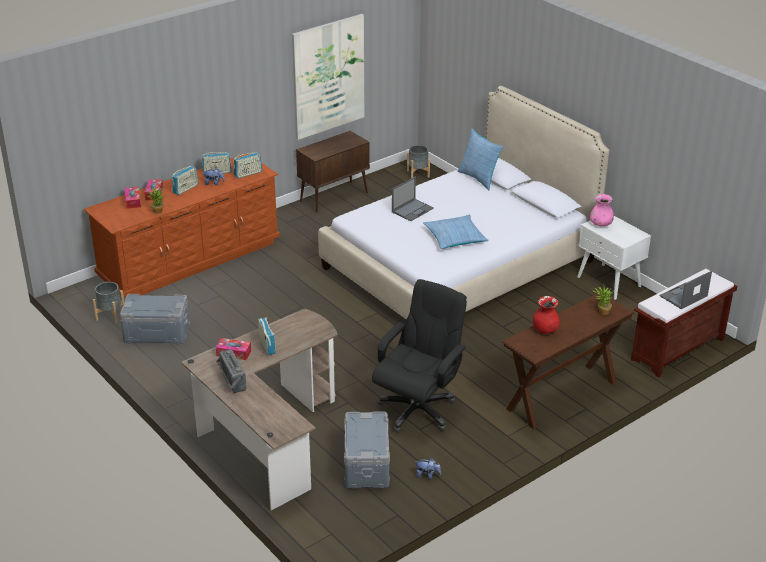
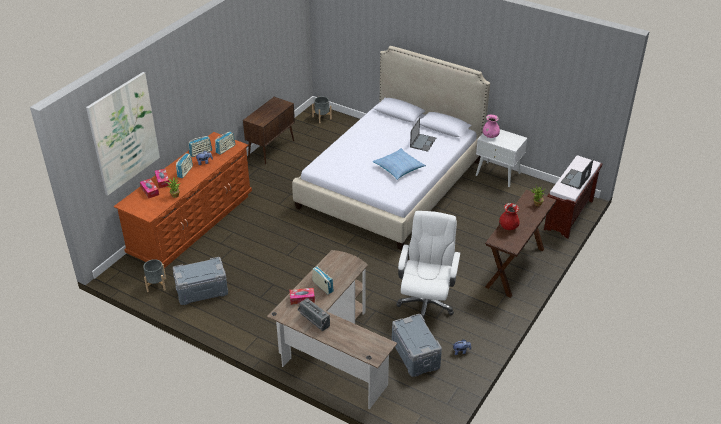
camera: 20 degrees left, 5 degrees up
picture [292,14,365,140] -> picture moved to [86,72,160,195]
black office chair [372,279,467,433] -> white office chair [396,211,460,318]
laptop [392,177,434,221] -> laptop moved to [410,118,436,152]
pillow [457,128,504,190] -> none

